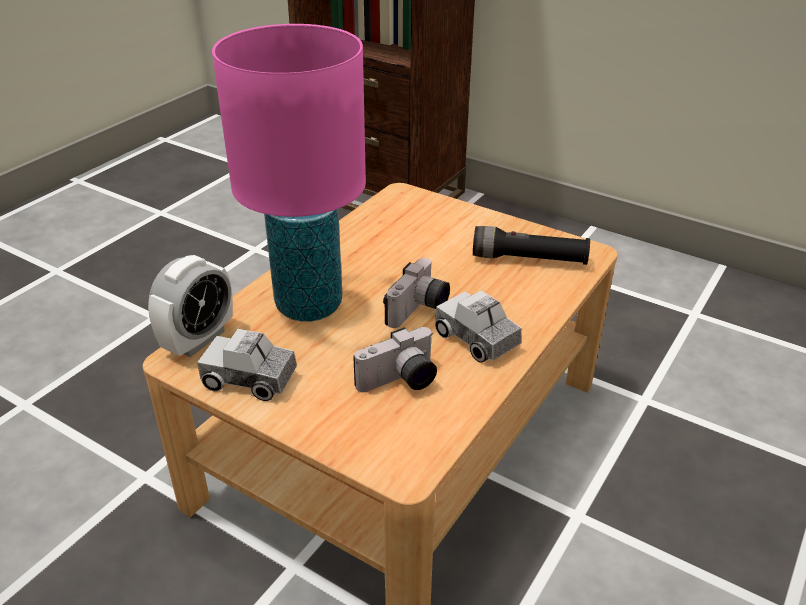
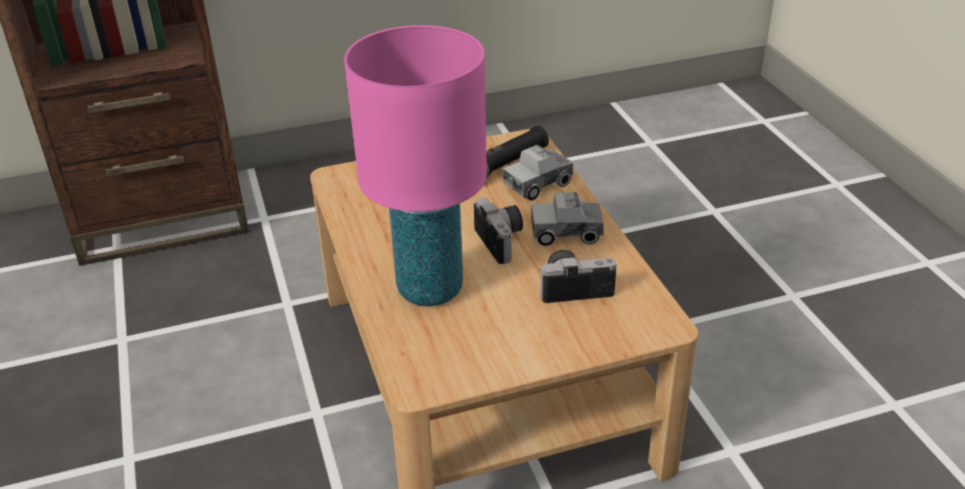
camera: 50 degrees left, 0 degrees up
alarm clock [148,255,233,357] -> none
toy truck [197,329,297,401] -> toy truck moved to [503,145,574,201]
camera [353,327,437,392] -> camera turned 105 degrees counterclockwise [539,250,617,303]

